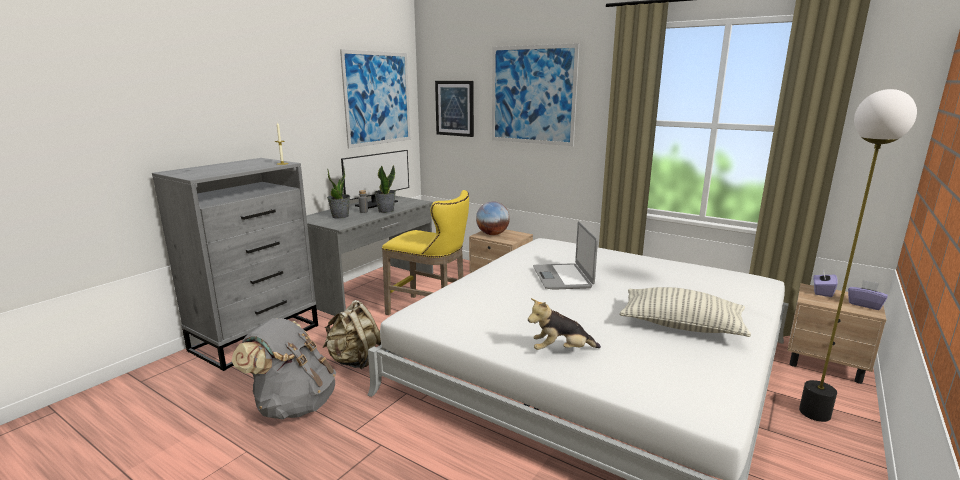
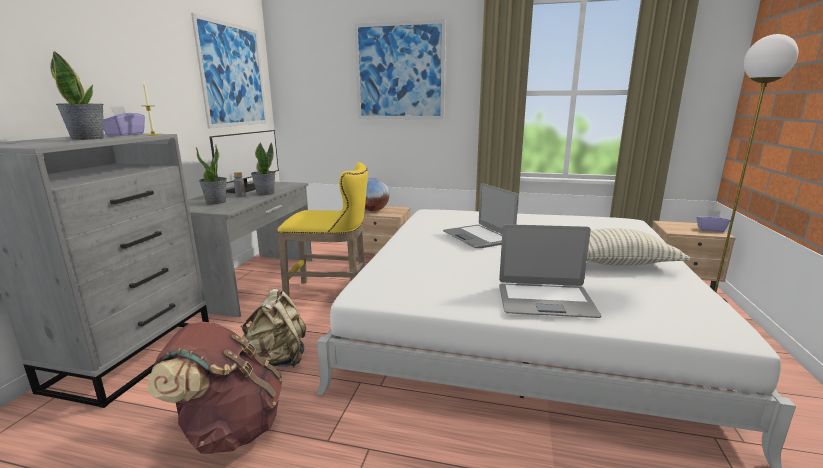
camera: 20 degrees left, 0 degrees up
grey backpack [231,318,336,419] -> brown backpack [147,322,282,454]
picture [435,81,474,137] -> none
plush toy [528,298,601,350] -> laptop [499,224,602,318]
purple tissue box [813,272,838,297] -> purple tissue box moved to [103,106,145,136]
none -> potted plant [50,51,104,140]

